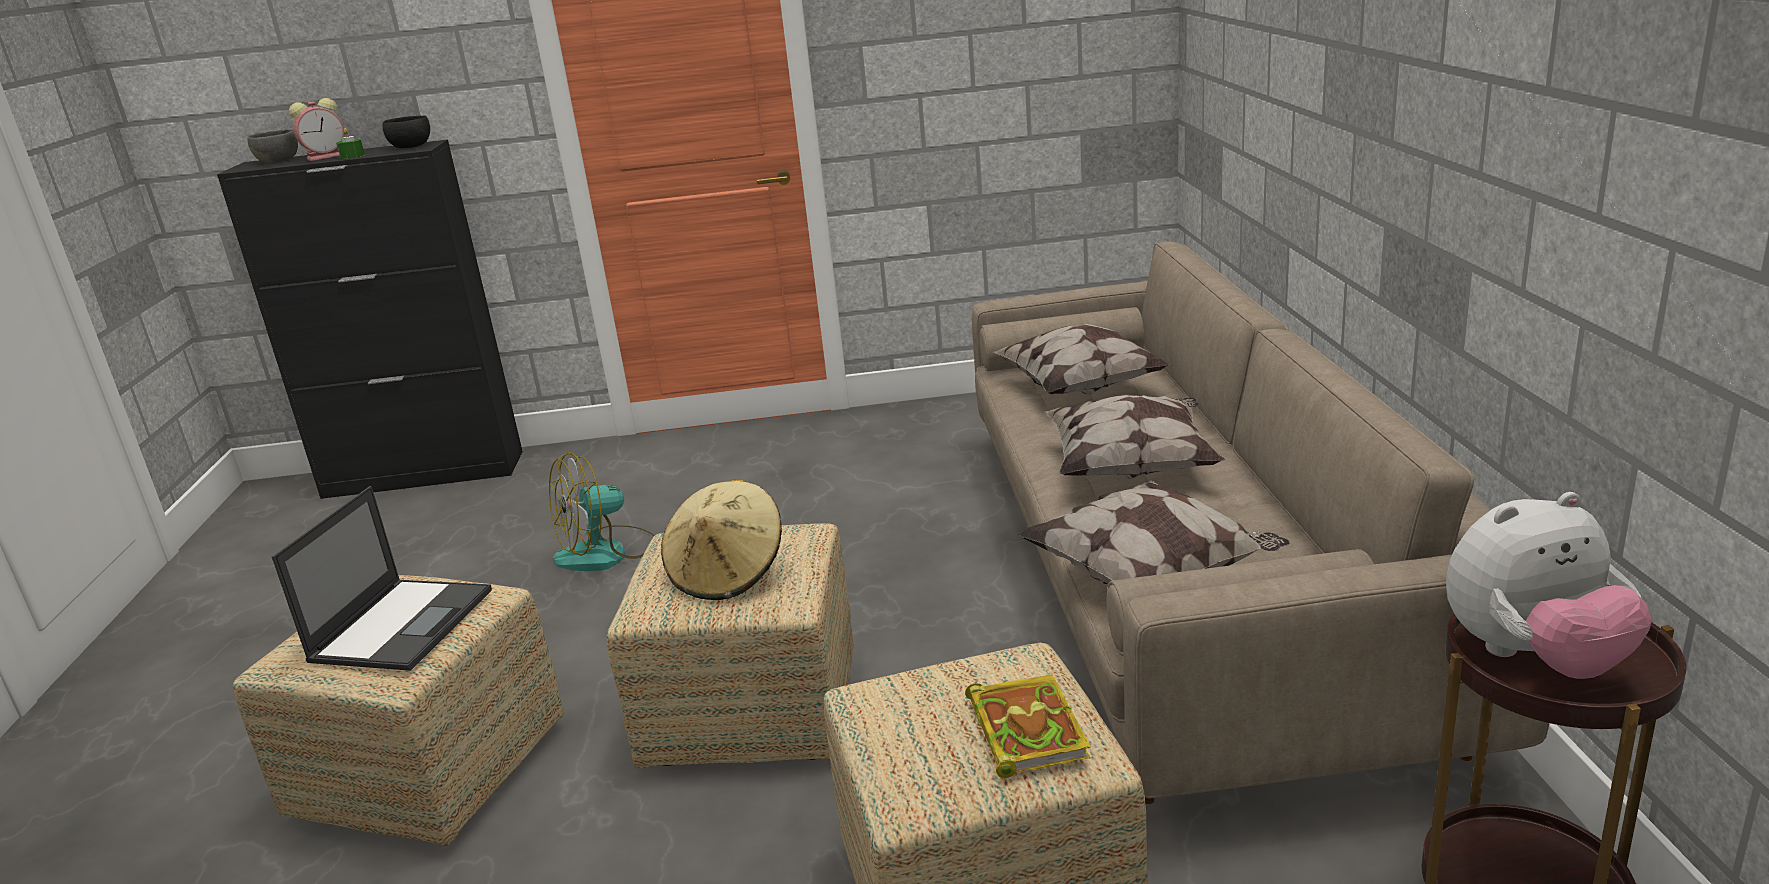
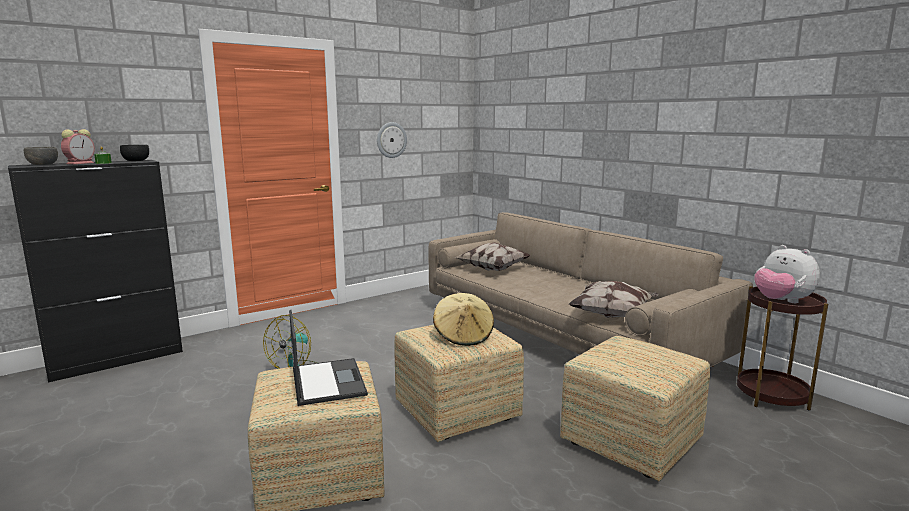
camera: 35 degrees left, 10 degrees down
book [965,674,1091,778] -> none
pillow [1044,395,1225,479] -> none
plush toy [1446,492,1652,679] -> plush toy turned 105 degrees clockwise [754,245,820,303]
none -> wall clock [377,122,407,158]

